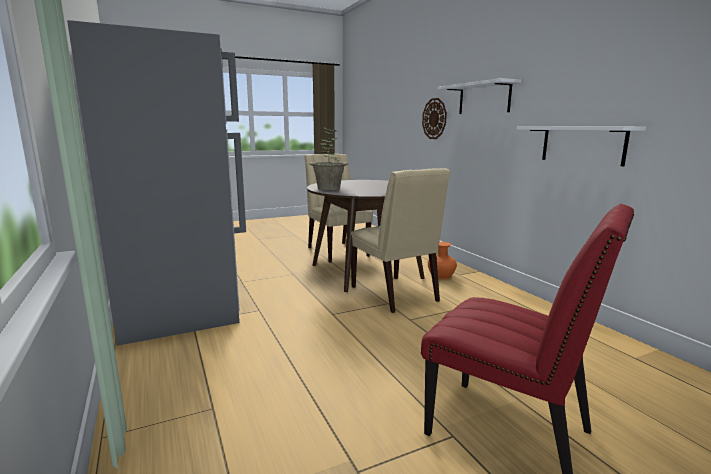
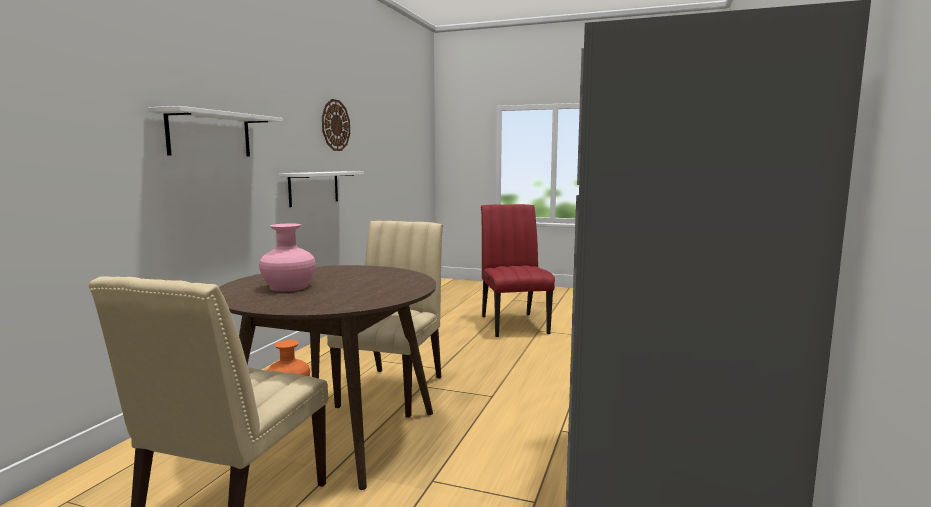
camera: 135 degrees left, 5 degrees down
potted plant [309,128,348,190] -> none
wall clock [422,98,447,139] -> wall clock moved to [322,99,350,151]
none -> pink vase [259,224,316,291]

